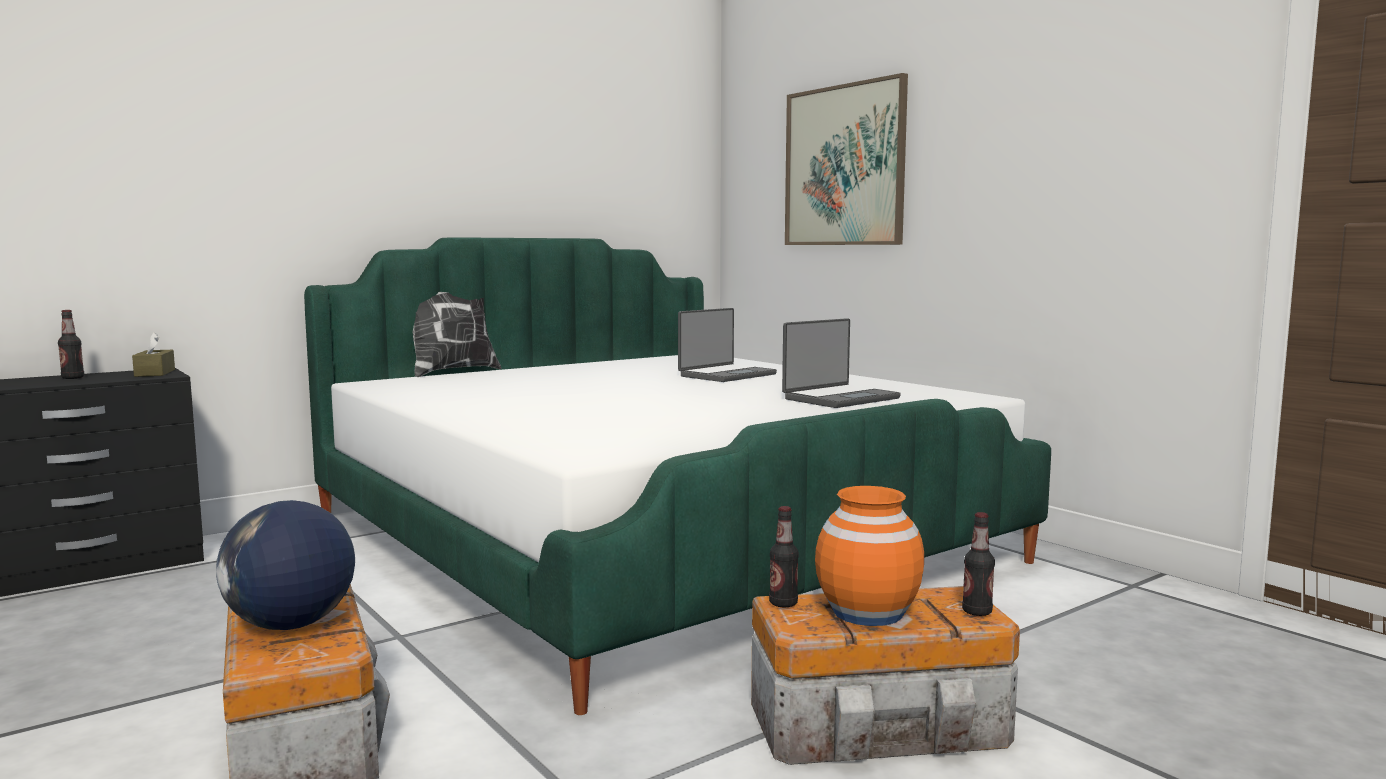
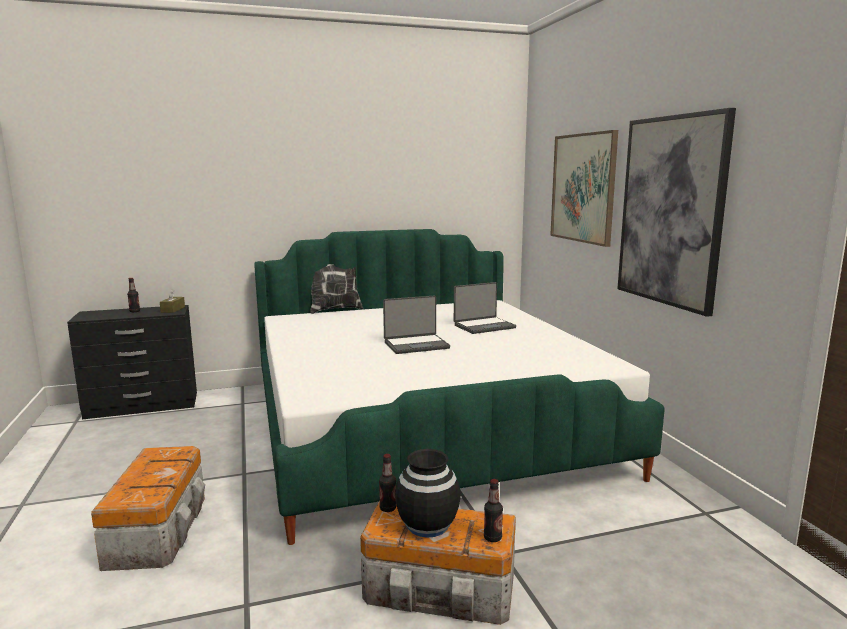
camera: 20 degrees right, 5 degrees up
globe [216,500,355,630] -> none
laptop [782,318,901,408] -> laptop moved to [383,295,450,354]
orange vase [815,486,924,626] -> black vase [395,449,461,538]
none -> picture [617,108,736,317]

